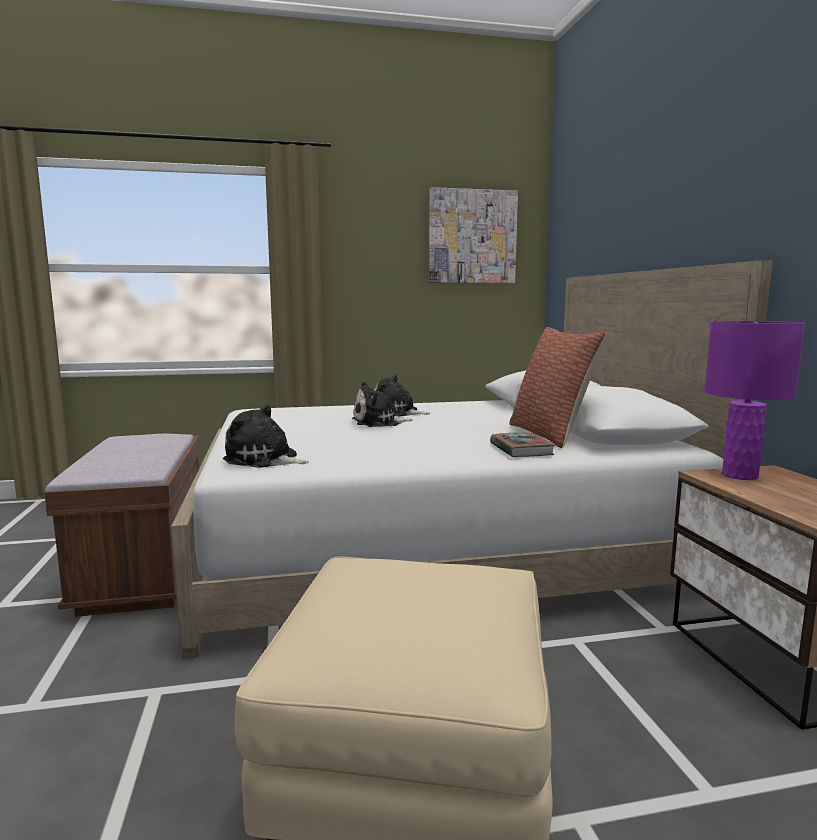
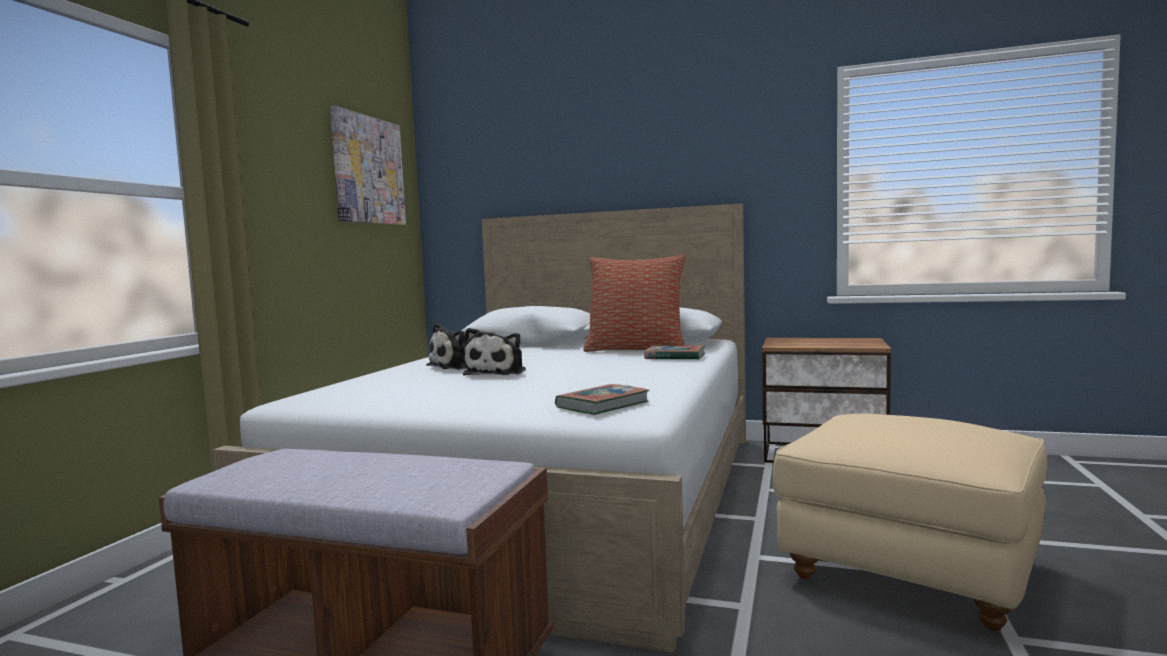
camera: 60 degrees left, 5 degrees down
plush toy [223,404,309,468] -> book [555,384,649,415]
purple table lamp [704,321,805,480] -> none

